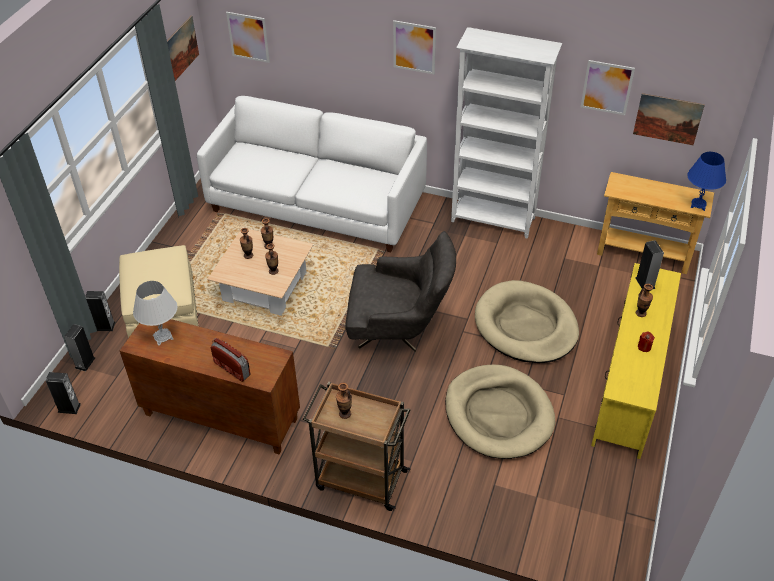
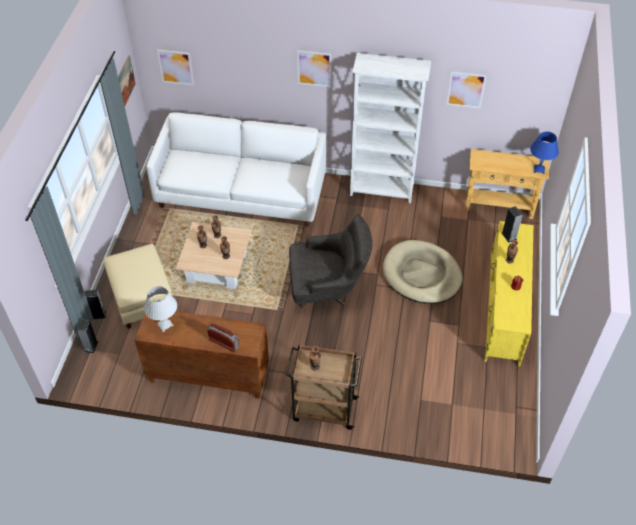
camera: 10 degrees left, 5 degrees up
speaker [46,372,81,414] -> none
beige dog bed [445,365,555,459] -> none
picture [633,93,705,145] -> none

